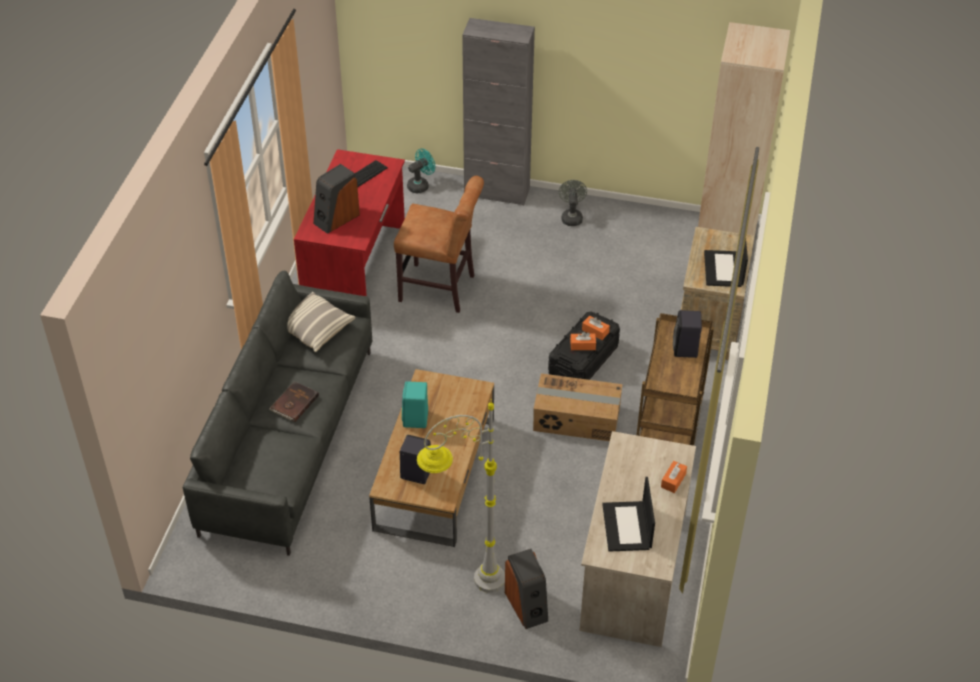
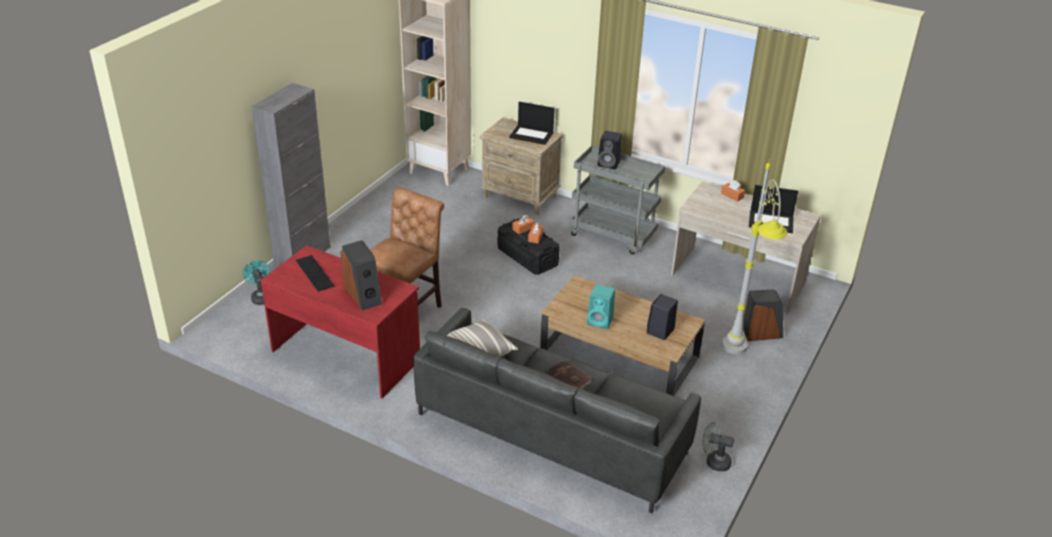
camera: 75 degrees left, 10 degrees down
cardboard box [533,373,622,441] -> none
grey fan [559,180,587,226] -> grey fan moved to [702,422,734,471]
brown cart [637,313,714,446] -> grey cart [570,145,665,254]

